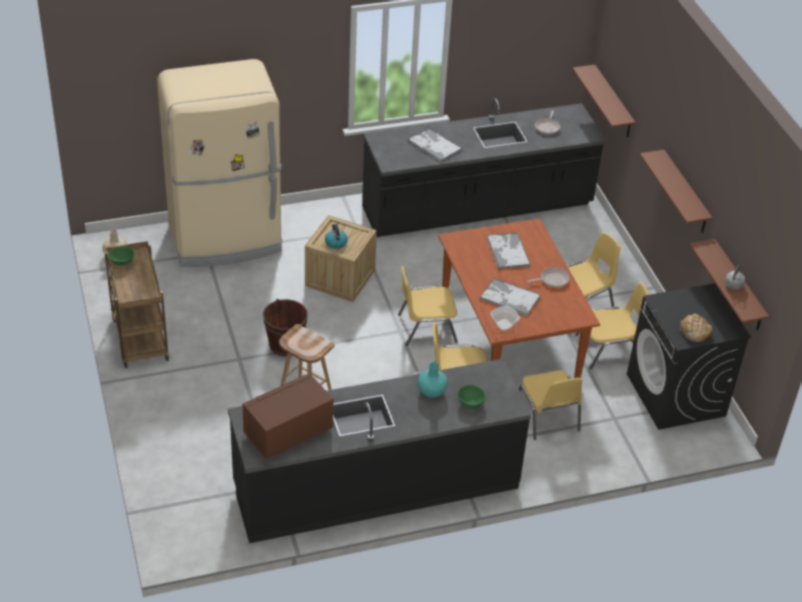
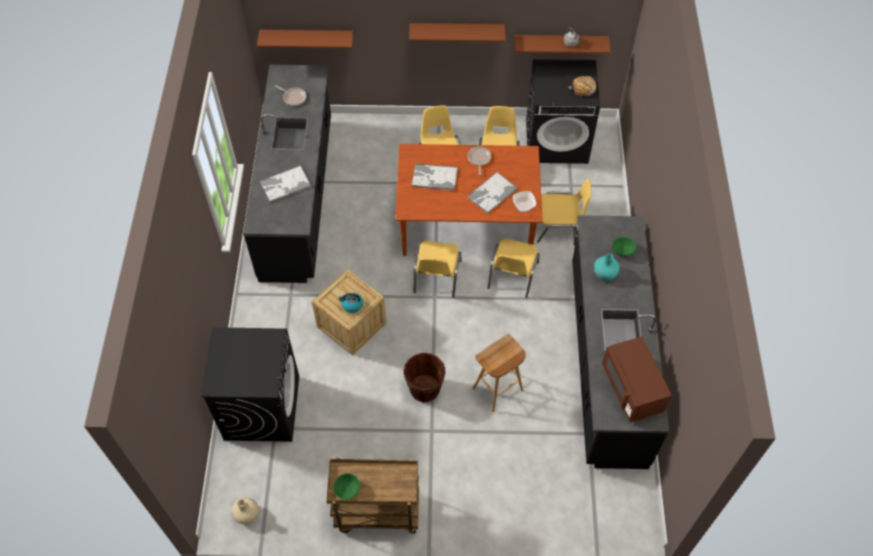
camera: 70 degrees left, 15 degrees up
beige fridge [157,59,282,267] -> black washing machine [201,327,299,442]

